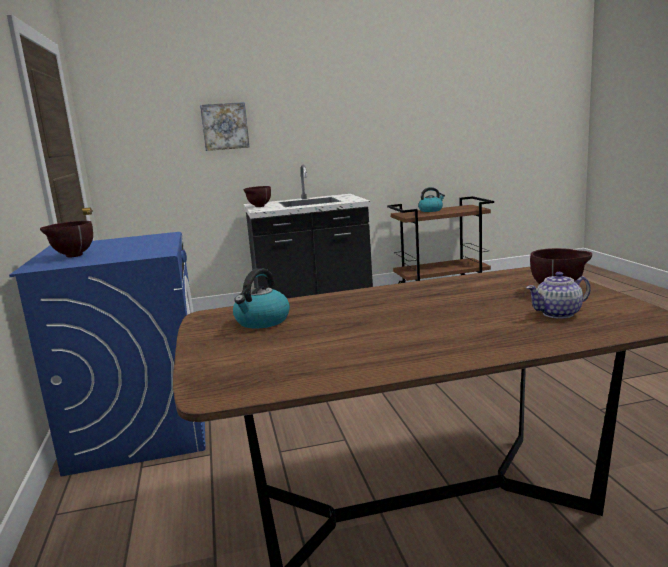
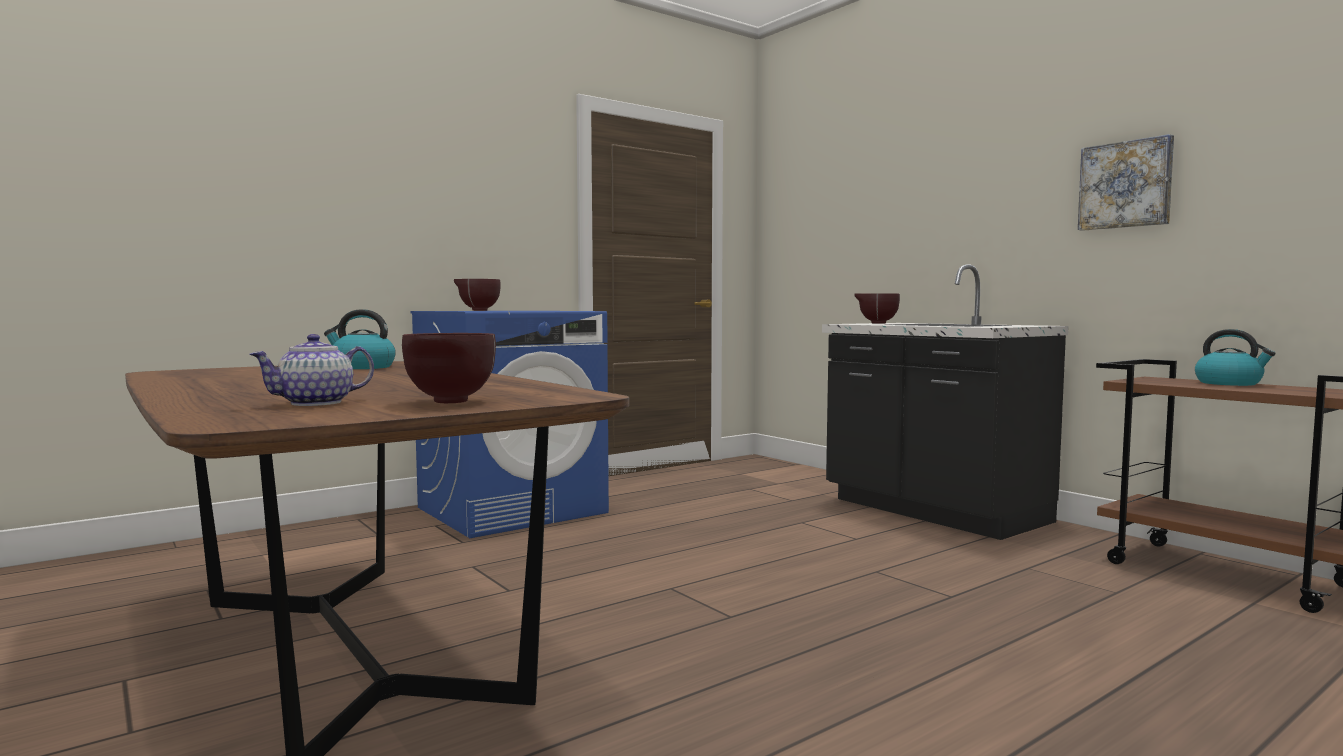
camera: 65 degrees right, 10 degrees down
picture [200,102,250,151] -> picture moved to [1078,134,1174,231]
teapot [526,272,591,319] -> teapot turned 90 degrees counterclockwise [249,334,374,406]

